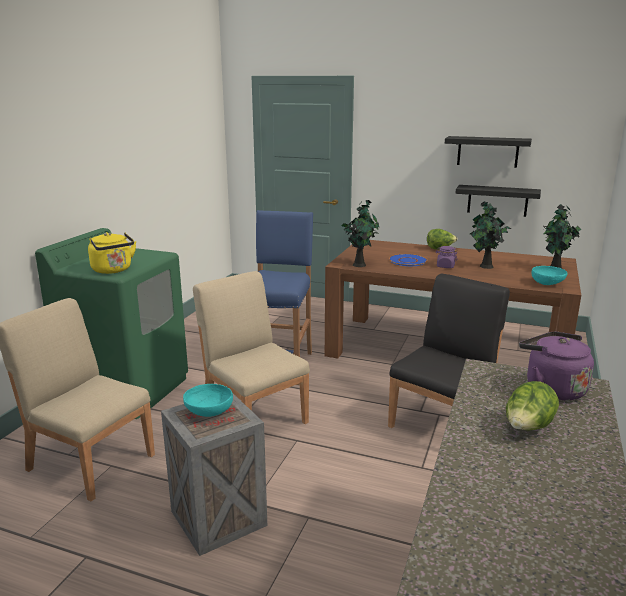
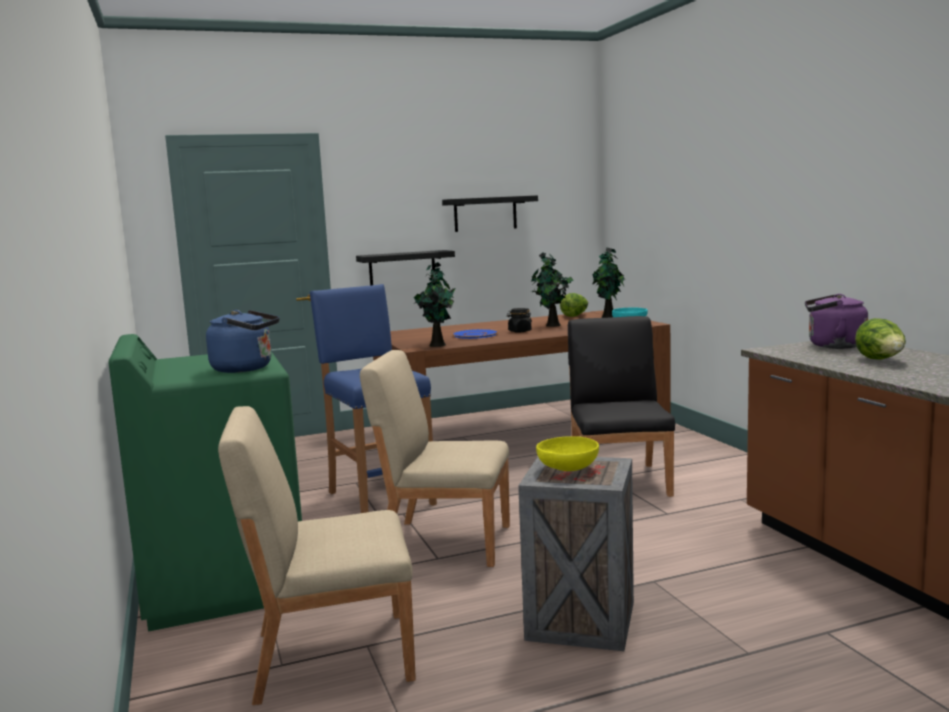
camera: 40 degrees left, 10 degrees down
yellow kettle [88,232,136,274] -> blue kettle [206,310,279,373]
turquoise bowl [183,384,233,417] -> yellow bowl [536,436,599,471]
lettuce [427,229,457,250] -> lettuce moved to [560,293,588,317]
purple jar [435,246,458,268] -> black jar [507,308,532,333]
black shelf [455,185,541,217] -> black shelf moved to [356,250,455,286]

